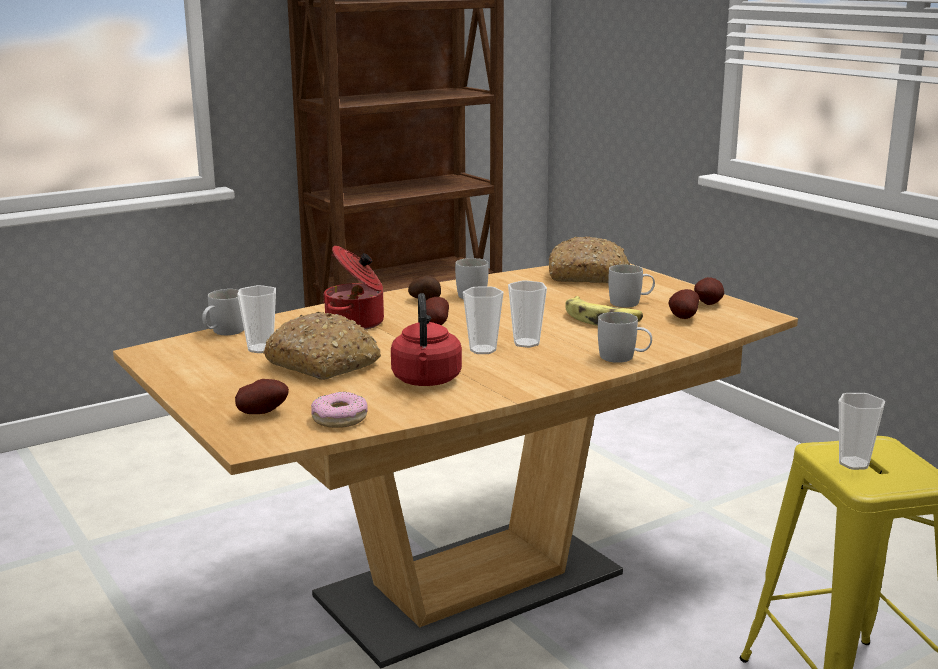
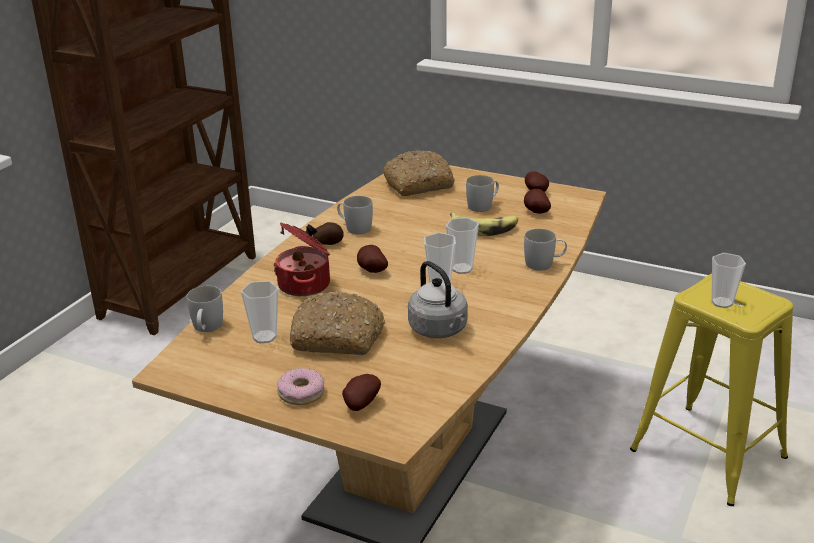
camera: 30 degrees left, 10 degrees up
donut [311,392,368,428] -> donut moved to [277,368,324,405]
red kettle [391,293,462,386] -> grey kettle [408,261,468,338]

